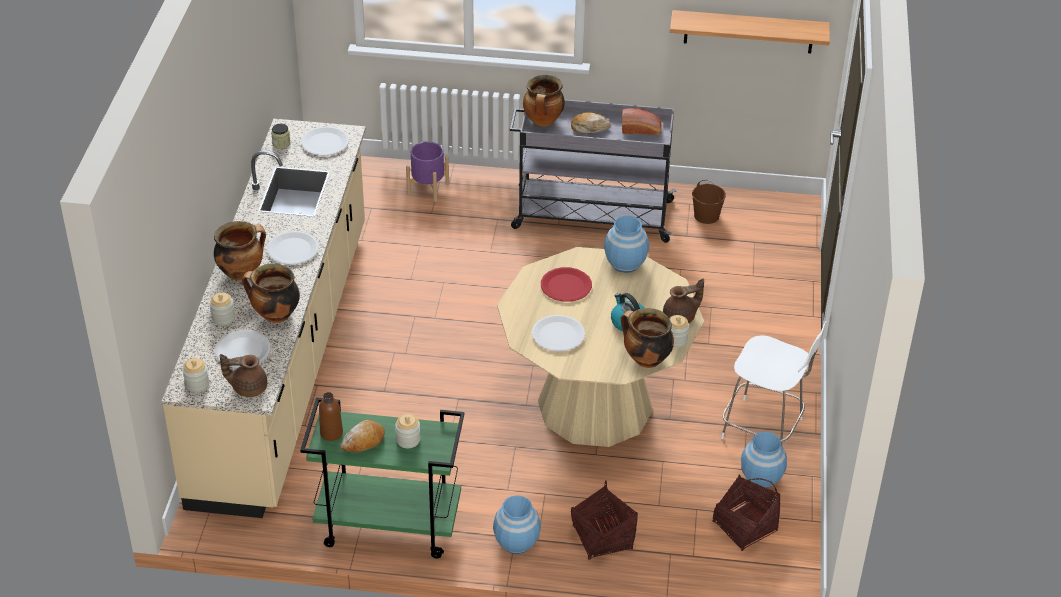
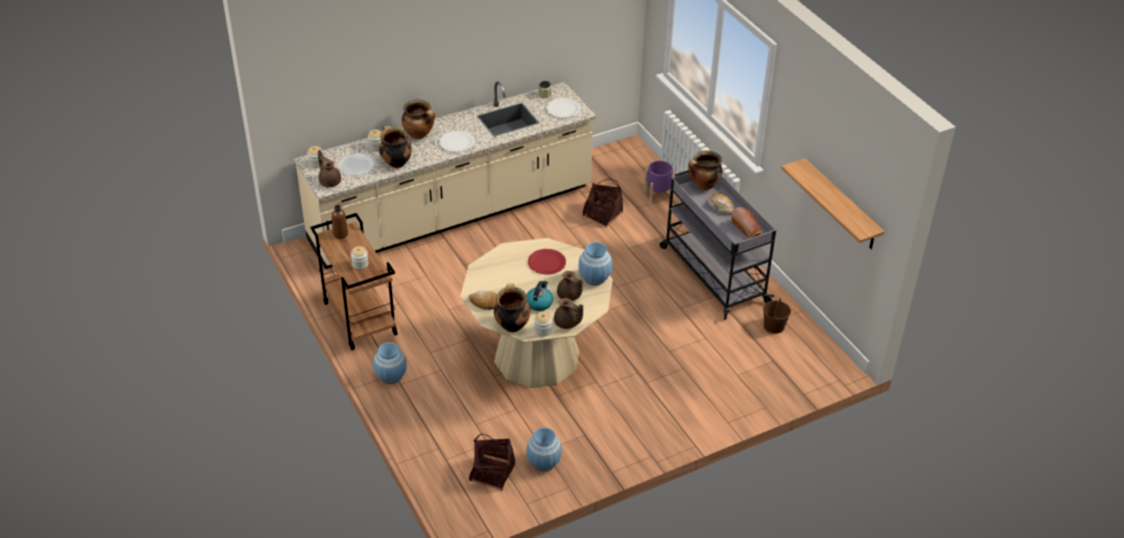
camera: 55 degrees right, 0 degrees up
green cart [300,397,464,558] -> brown cart [310,213,398,350]
bread [341,420,385,452] -> bread moved to [469,290,497,310]
white plate [532,315,585,352] -> none
basket [571,480,638,560] -> basket moved to [583,179,623,227]
white chair [721,321,827,445] -> none
none -> brown teapot [557,271,583,301]

